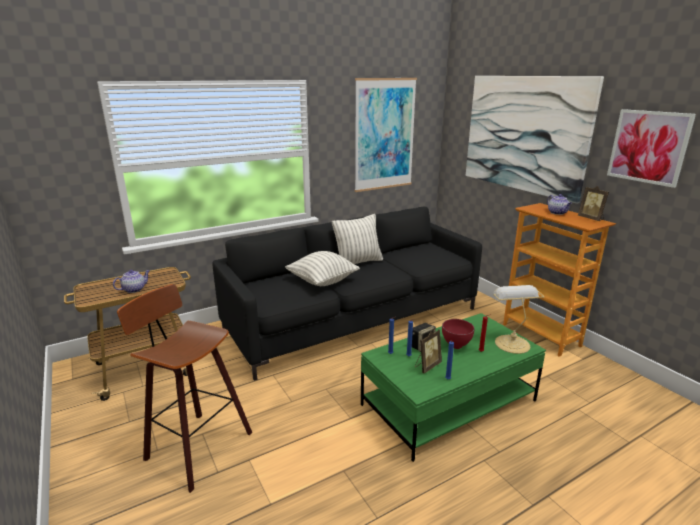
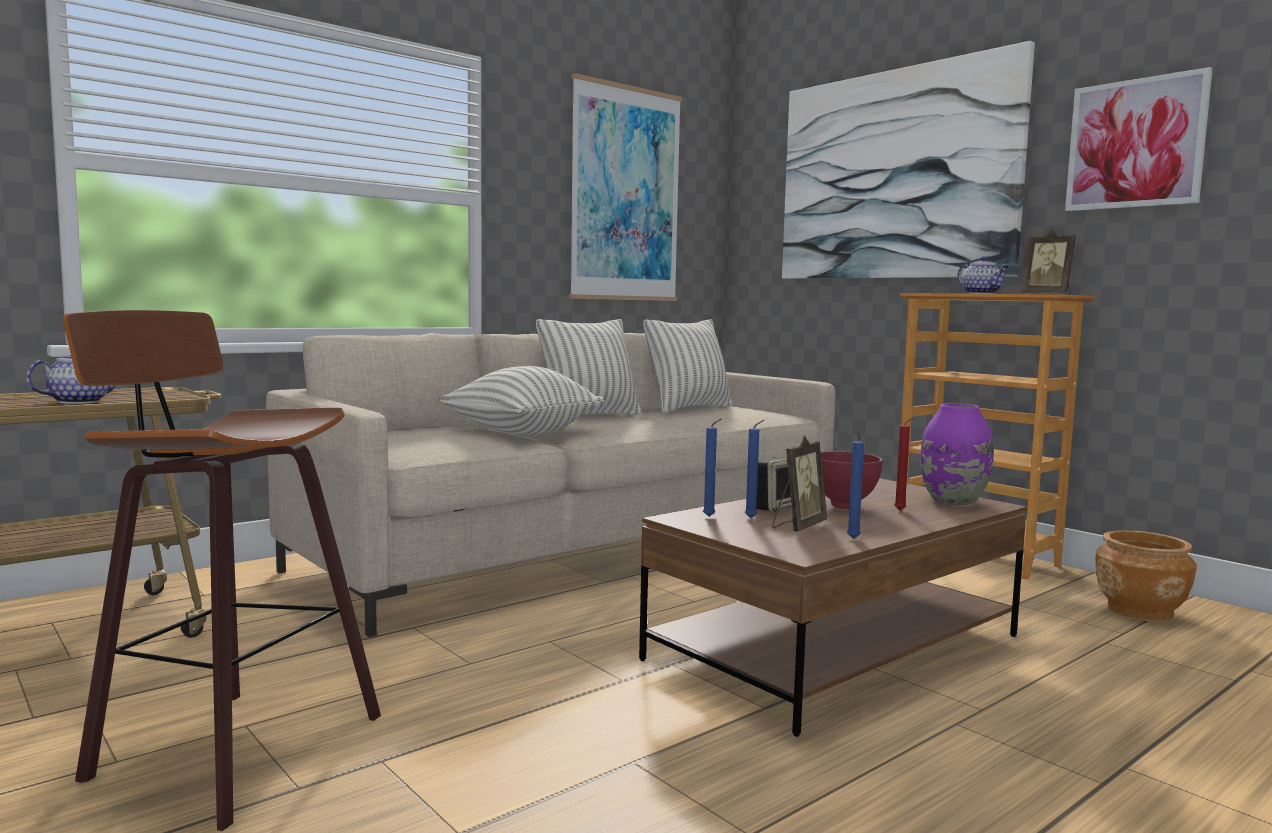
camera: 10 degrees left, 15 degrees down
black sofa [212,207,482,381] -> beige sofa [266,333,835,637]
green coffee table [361,313,546,462] -> brown coffee table [639,478,1027,737]
table lamp [493,285,544,354] -> purple vase [920,403,994,506]
none -> pillow [643,319,732,412]
none -> brown planter [1095,530,1197,622]

